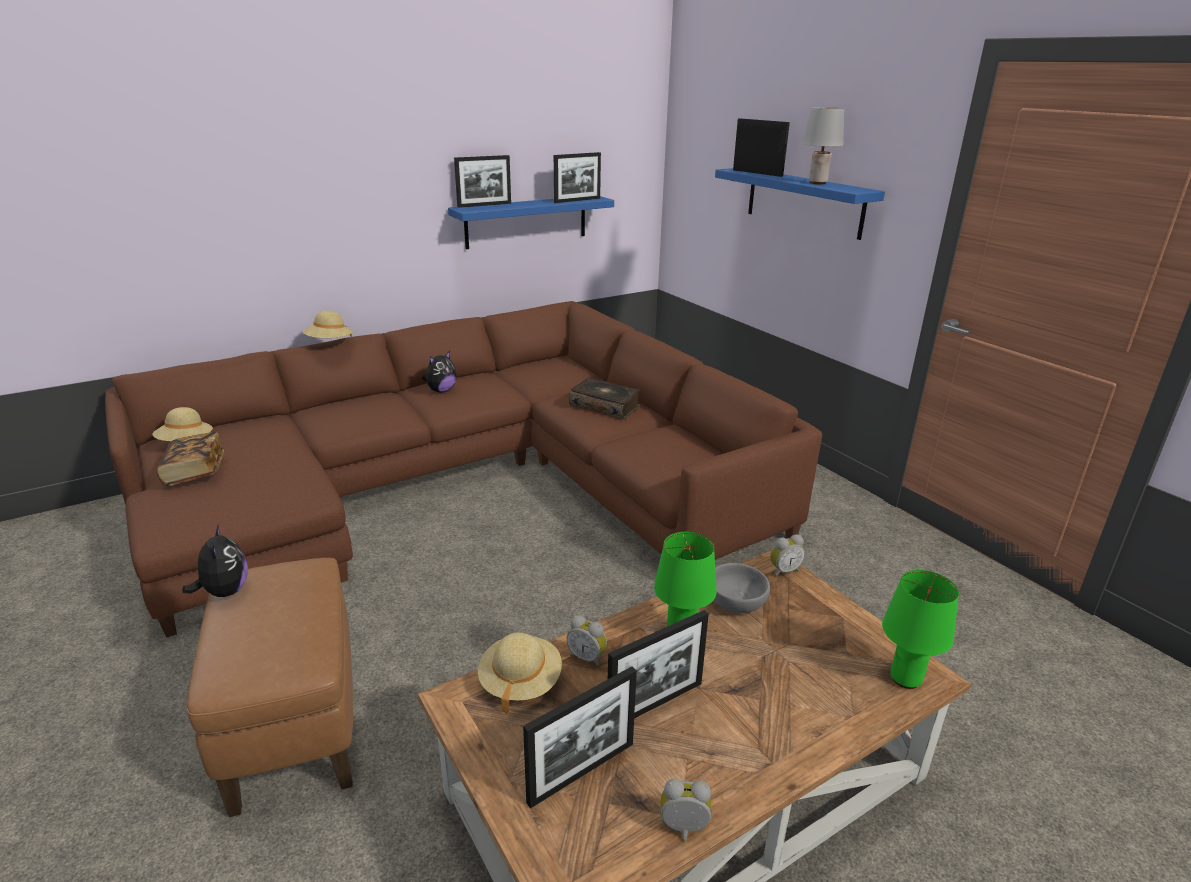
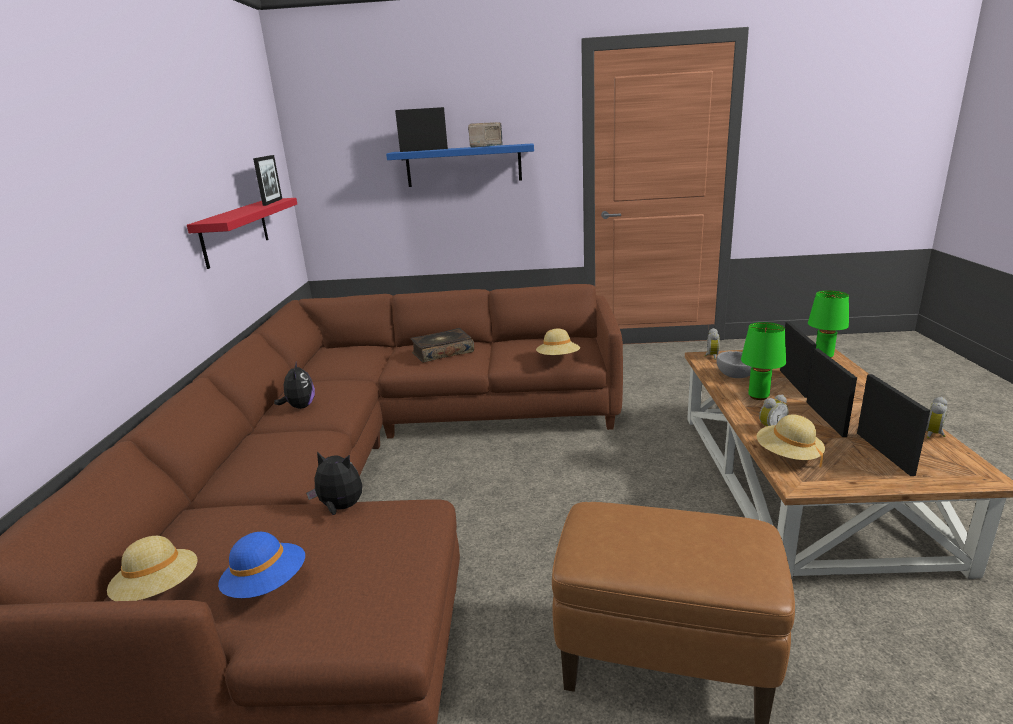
camera: 55 degrees left, 5 degrees down
book [157,432,224,486] -> blue hat [218,532,305,598]
plush toy [182,524,248,597] -> plush toy moved to [306,452,362,515]
beige hat [303,310,353,338] -> beige hat moved to [536,329,580,355]
blue shelf [448,196,614,249] -> red shelf [187,198,297,269]
picture frame [454,155,511,208] -> picture frame moved to [780,322,817,398]
grey table lamp [803,107,844,185] -> radio [468,122,503,148]

